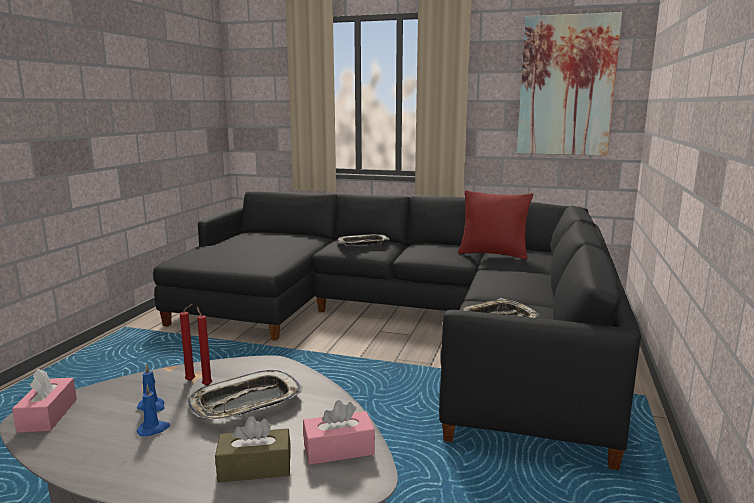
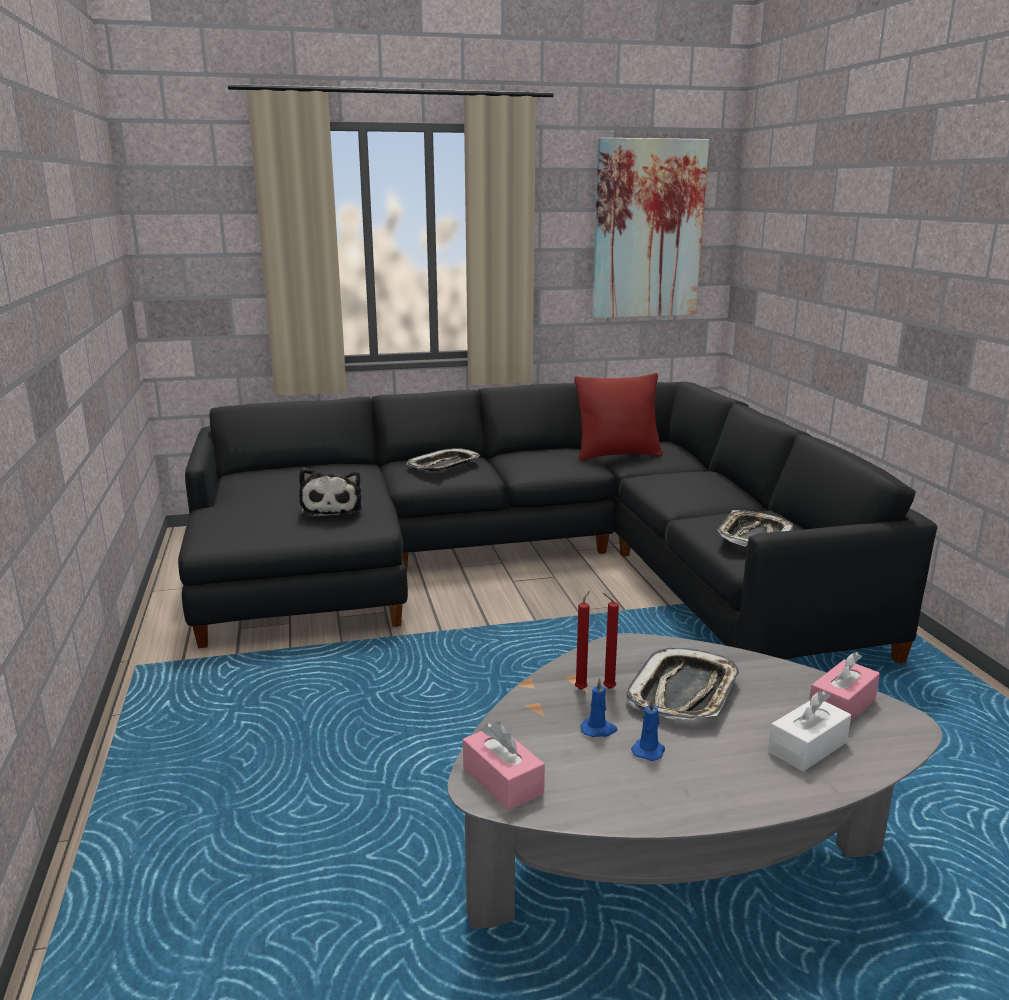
camera: 30 degrees left, 5 degrees up
brown tissue box [215,416,290,483] -> white tissue box [768,691,851,772]
none -> plush toy [299,468,362,518]

